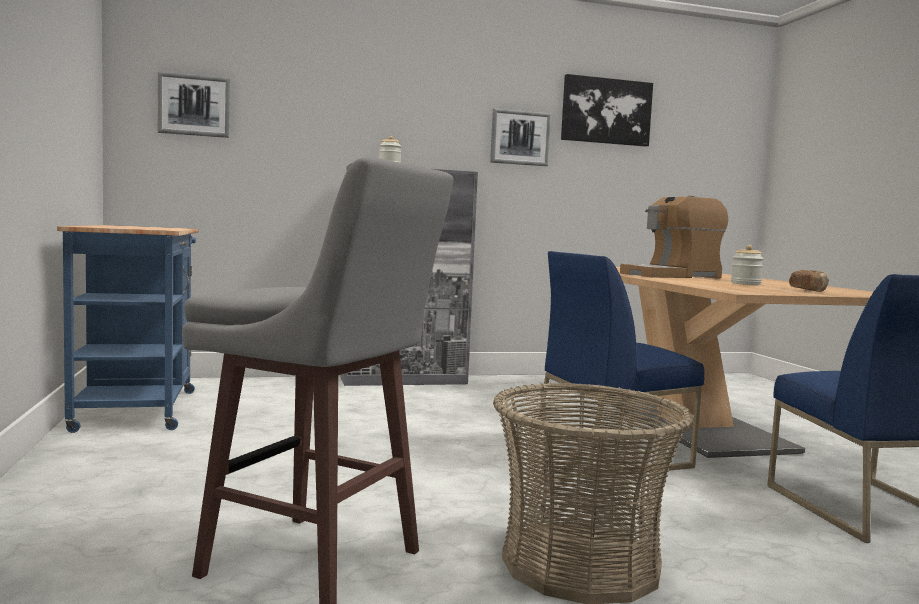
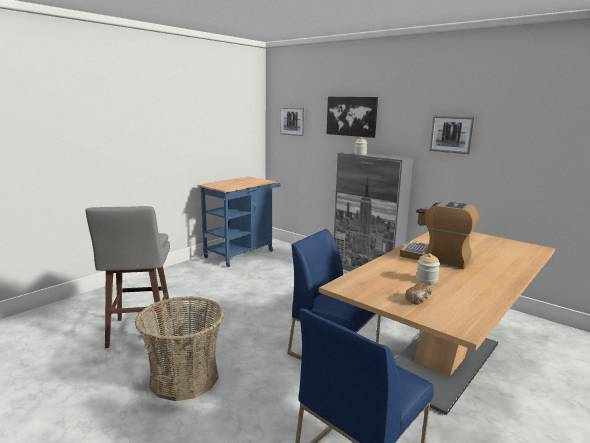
camera: 55 degrees right, 10 degrees up
picture [561,74,653,147] -> picture moved to [326,97,378,138]

